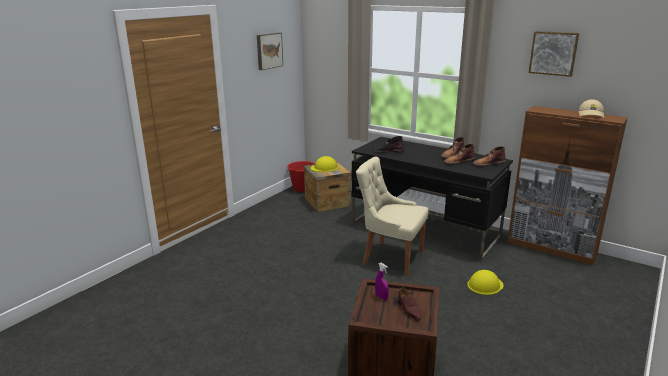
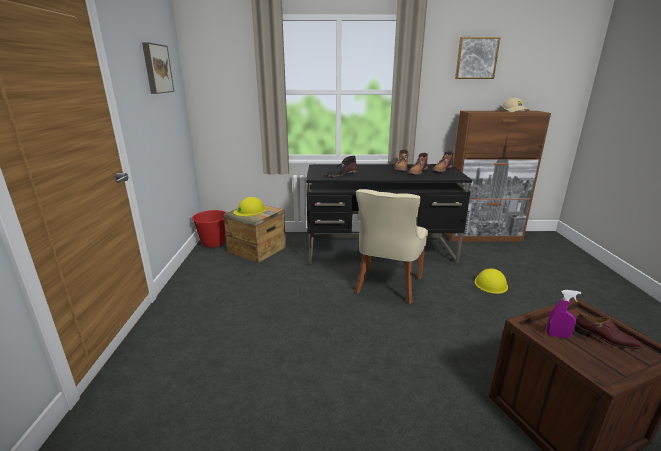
camera: 35 degrees left, 0 degrees up
beige chair [356,157,429,276] -> beige chair turned 60 degrees counterclockwise [355,189,428,304]

